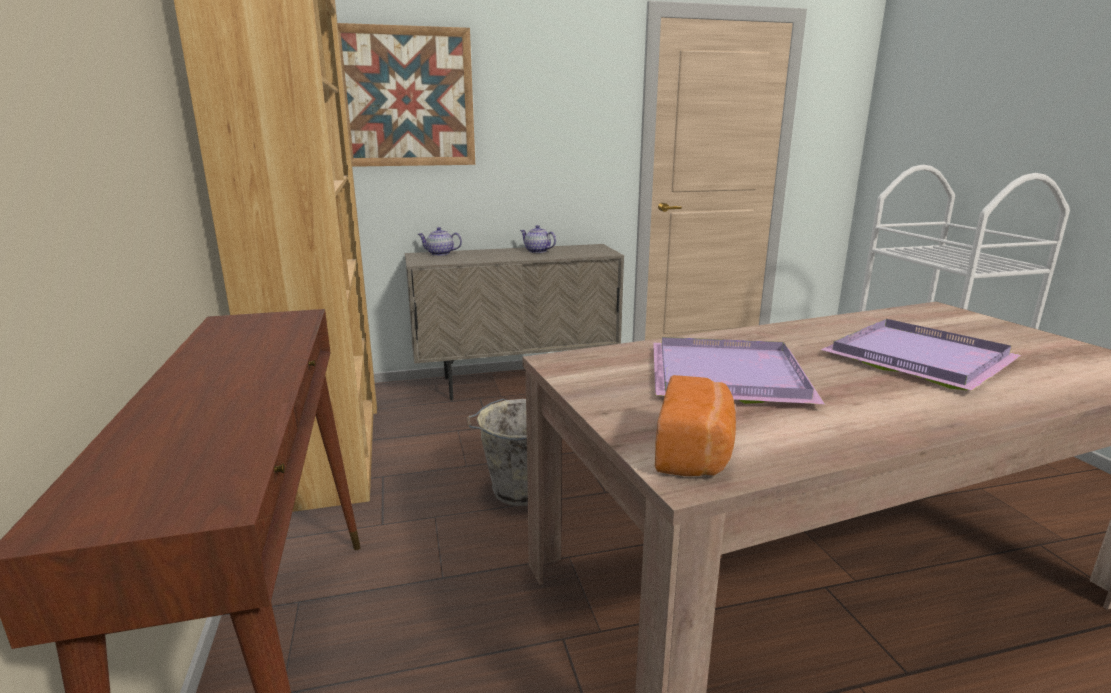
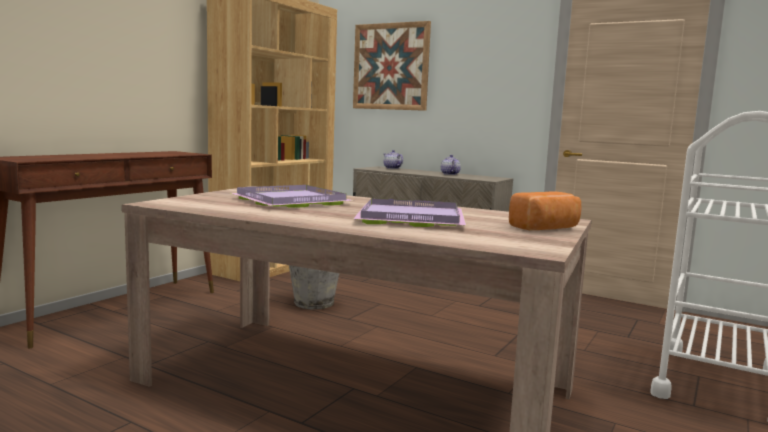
camera: 45 degrees right, 10 degrees down
bread [655,375,736,476] -> bread moved to [509,192,581,230]

